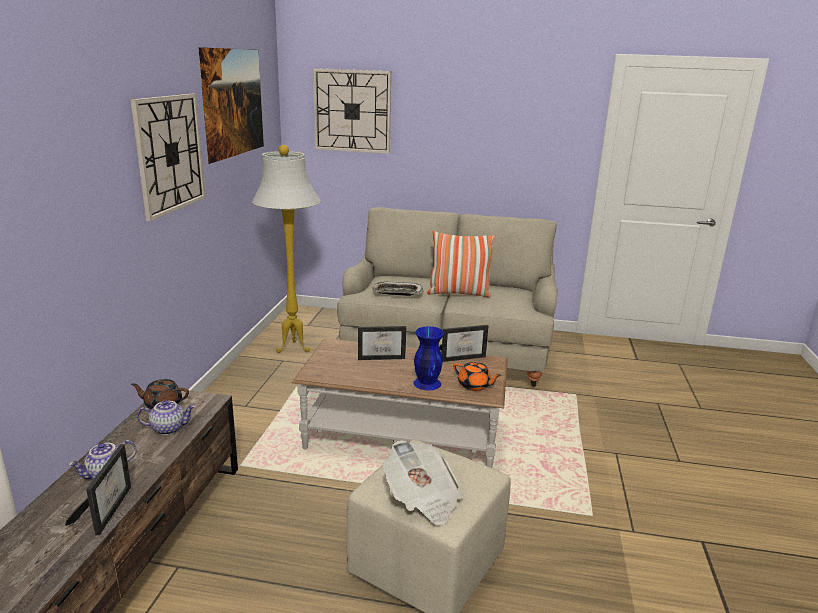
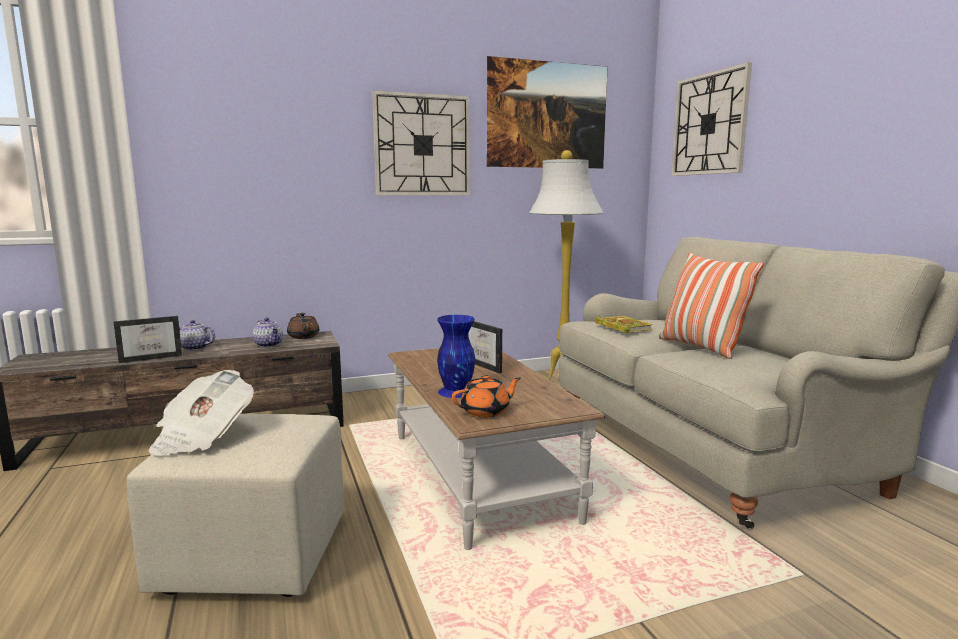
camera: 60 degrees right, 10 degrees down
tray [372,282,423,296] -> book [595,316,653,334]
picture frame [439,325,488,362] -> none
orange teapot [453,362,502,391] -> orange teapot turned 120 degrees counterclockwise [452,375,521,417]

